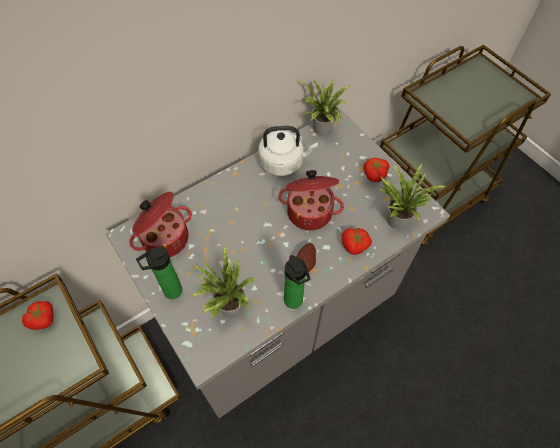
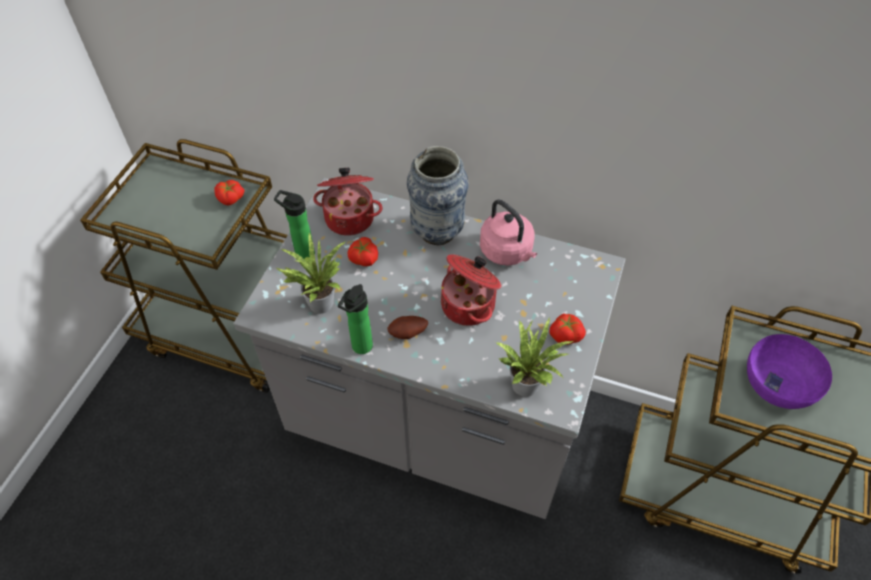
camera: 55 degrees right, 5 degrees down
white kettle [258,126,318,176] -> pink kettle [480,199,537,266]
potted plant [299,80,351,136] -> none
tomato [342,228,372,255] -> tomato moved to [348,237,378,266]
none -> vase [407,146,468,245]
none -> purple bowl [747,334,832,409]

